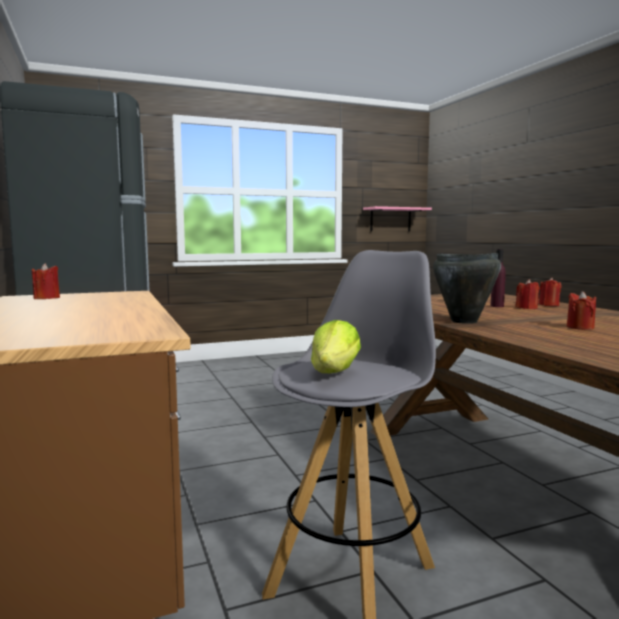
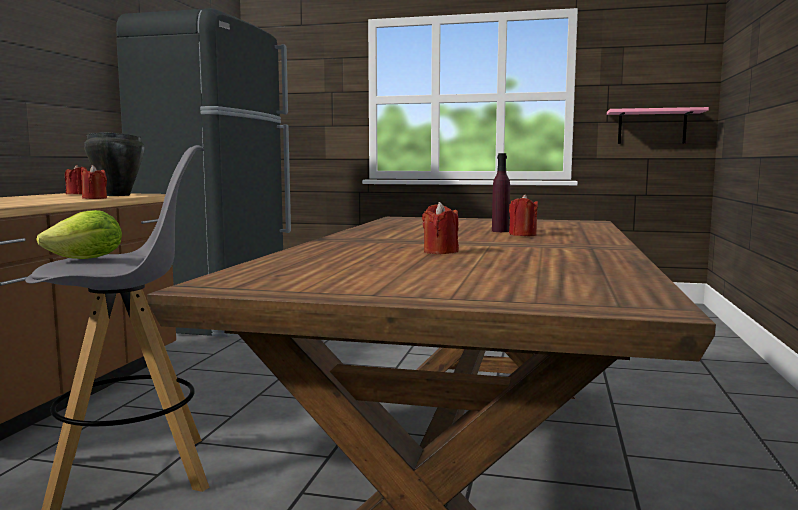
camera: 35 degrees right, 0 degrees up
black cooking pot [433,253,501,324] -> black cooking pot moved to [84,132,145,196]
red candle [539,278,561,306] -> red candle moved to [81,165,107,199]

